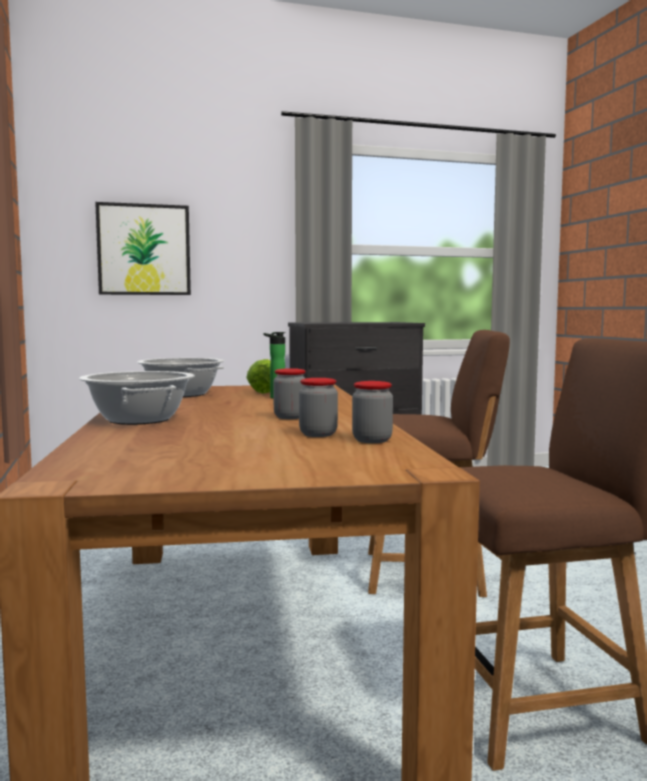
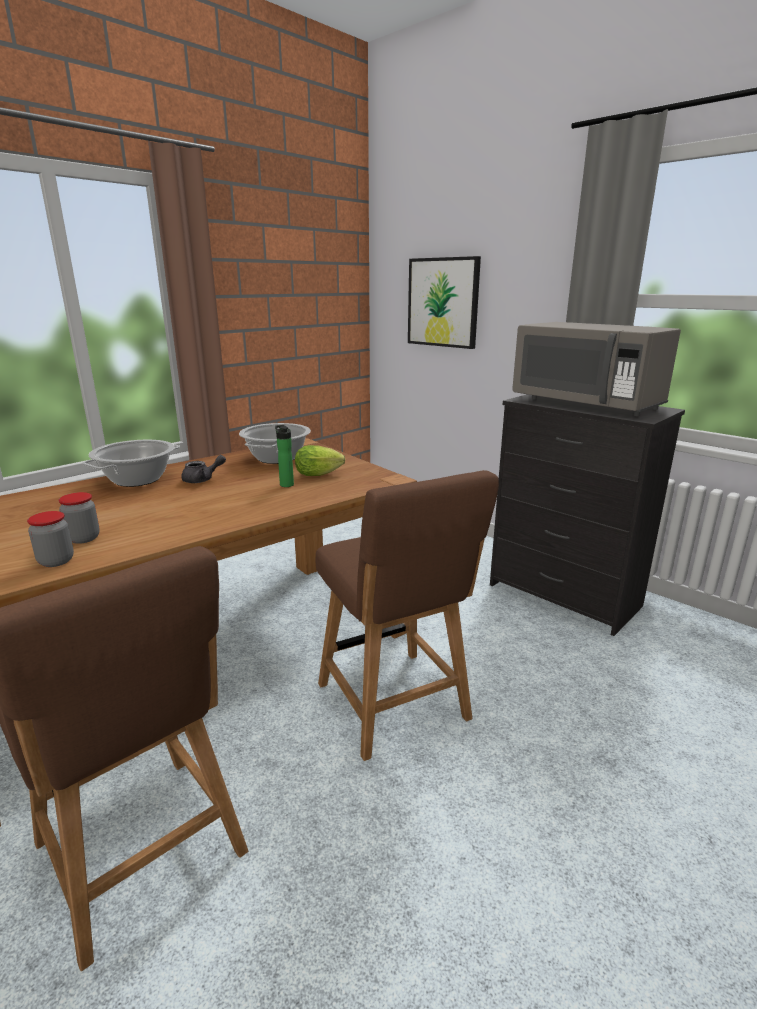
camera: 60 degrees right, 15 degrees up
jar [273,368,306,419] -> none
none -> grey teapot [181,455,226,483]
none -> grey microwave [512,322,681,416]

